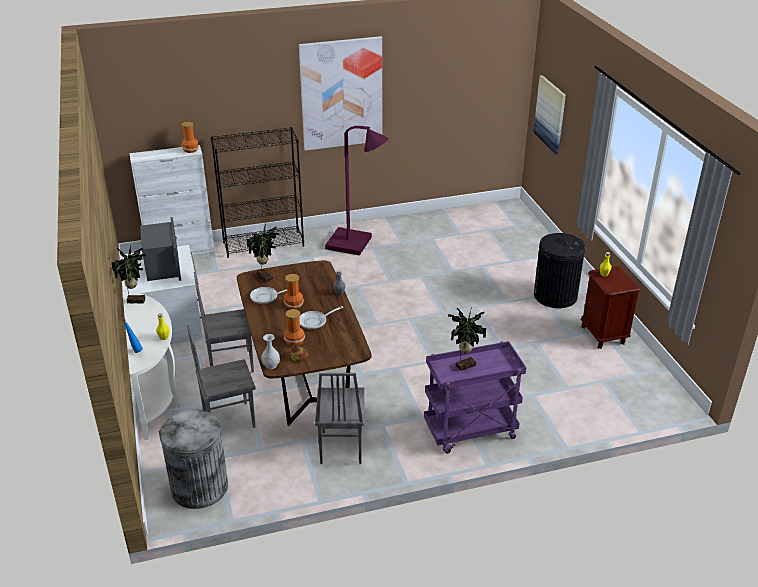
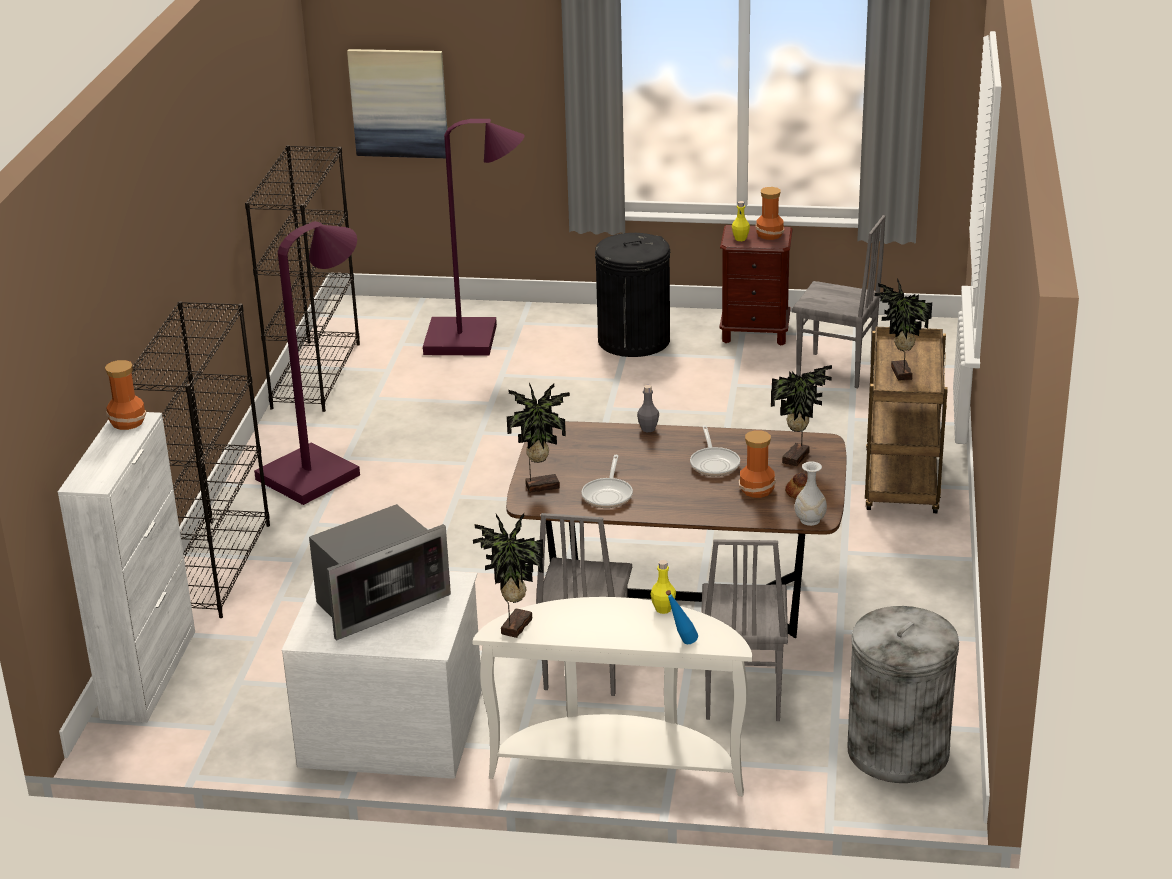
camera: 65 degrees left, 5 degrees down
microwave [140,217,181,281] -> microwave turned 135 degrees clockwise [309,504,451,641]
vase [283,274,304,309] -> vase moved to [755,187,784,240]
picture [299,36,382,151] -> none
grey chair [315,373,365,464] -> grey chair moved to [792,215,886,388]
purple cart [424,341,526,453] -> brown cart [865,327,948,513]
none -> black bookcase [245,145,360,412]
none -> purple floor lamp [423,119,525,356]
none -> potted plant [771,365,832,467]

